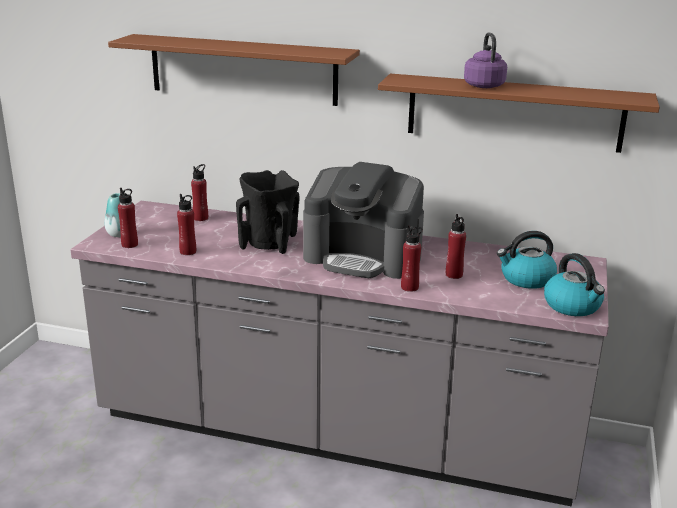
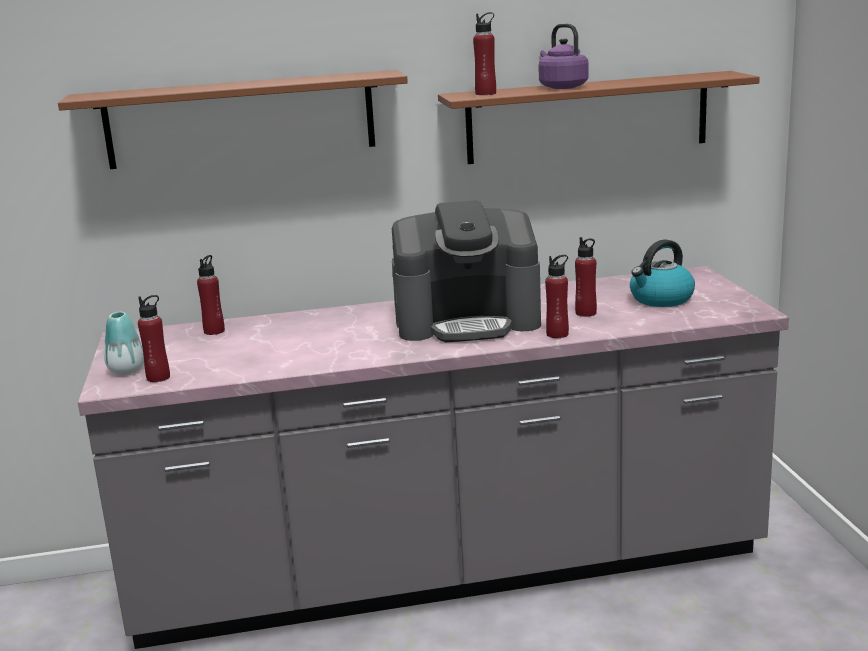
camera: 25 degrees left, 5 degrees down
red bottle [177,194,196,255] -> red bottle moved to [473,12,496,95]
black vase [236,170,300,254] -> none
kettle [544,253,605,316] -> none

